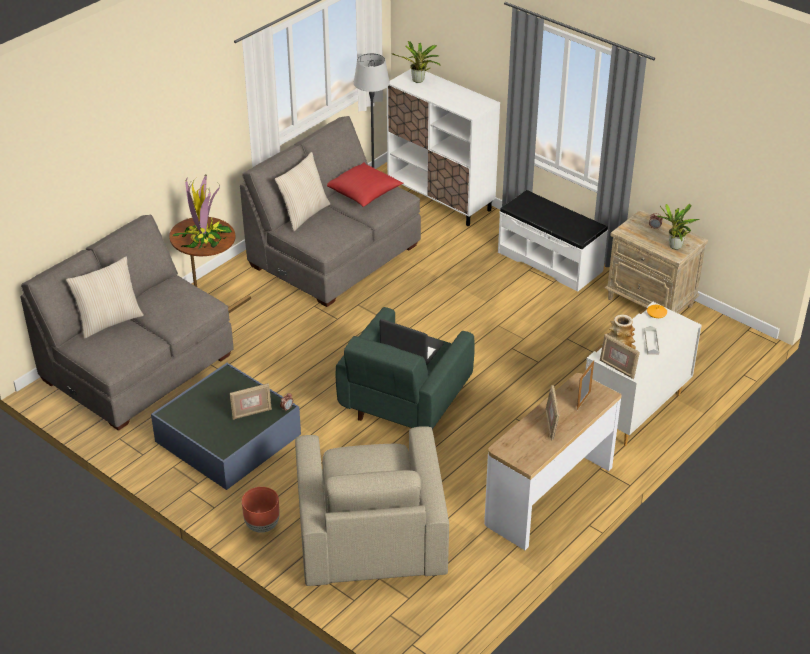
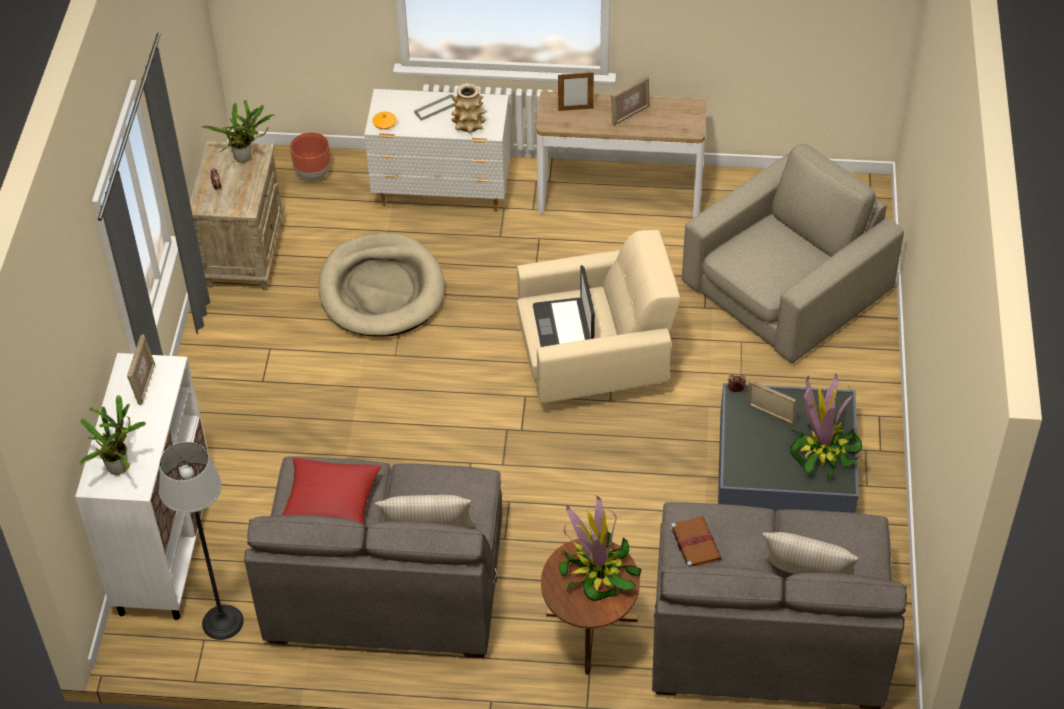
camera: 125 degrees left, 10 degrees up
brown planter [242,487,280,533] -> brown planter moved to [290,132,331,181]
green armchair [336,307,475,429] -> beige armchair [517,230,680,404]
white bench [498,190,608,292] -> none
picture frame [600,334,640,379] -> picture frame moved to [127,334,155,406]
none -> beige dog bed [318,233,445,337]
none -> brown book [671,517,721,567]
none -> potted plant [790,373,863,479]

